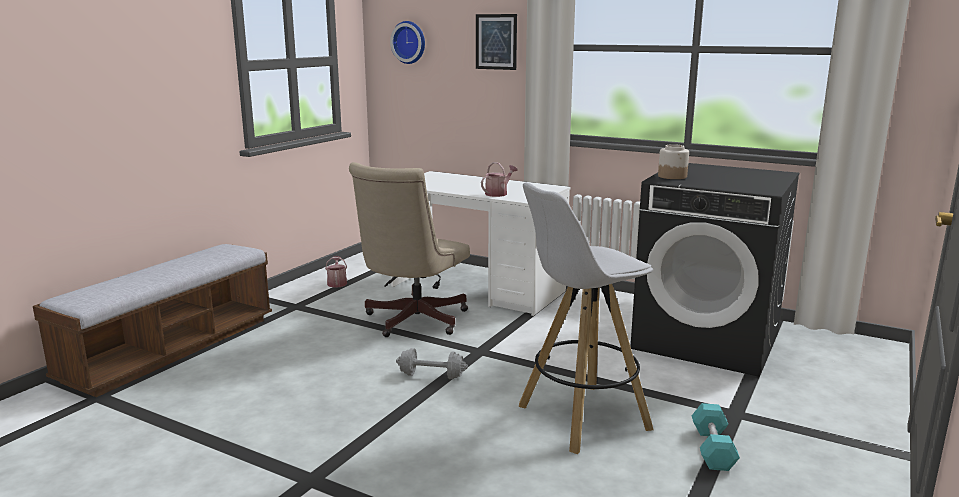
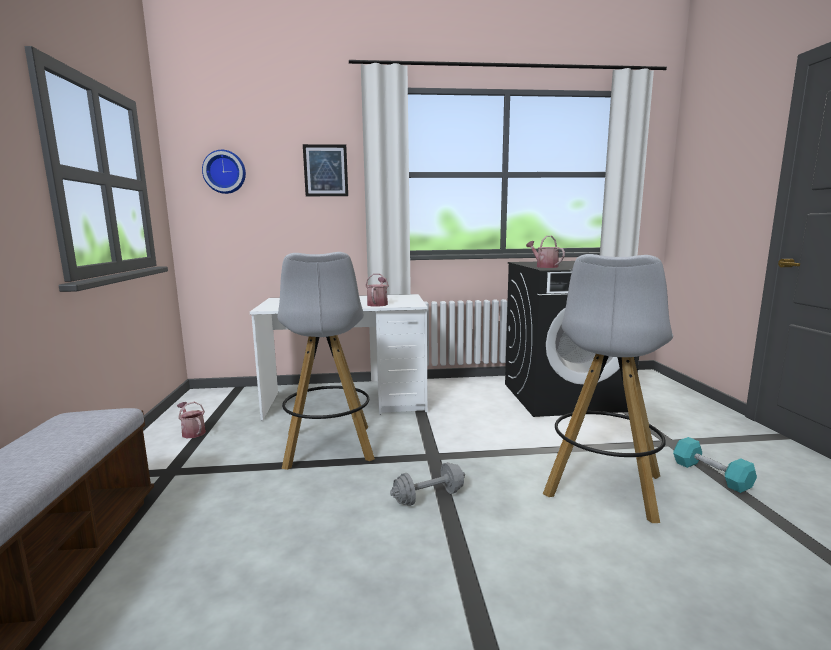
camera: 35 degrees left, 5 degrees down
beige office chair [349,162,470,337] -> white stool [278,252,375,470]
jar [658,144,689,179] -> watering can [526,236,565,268]

